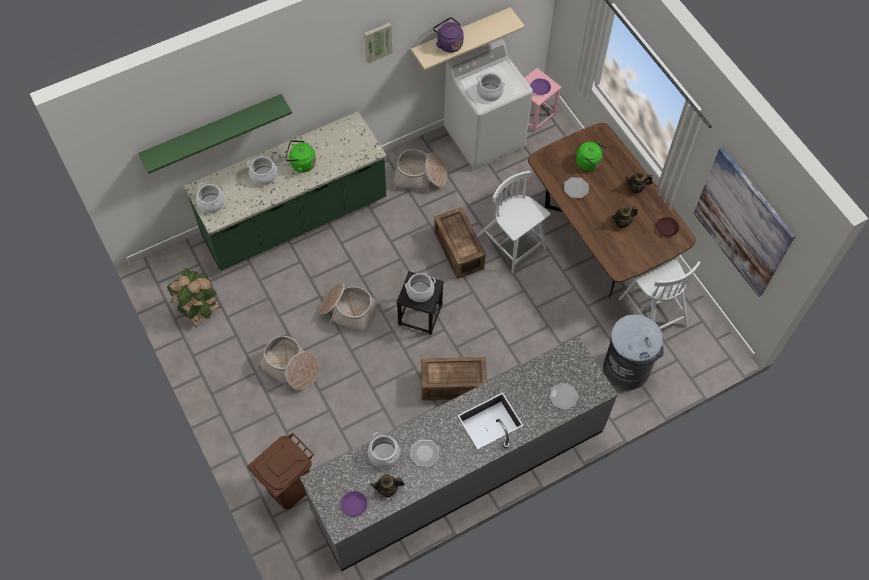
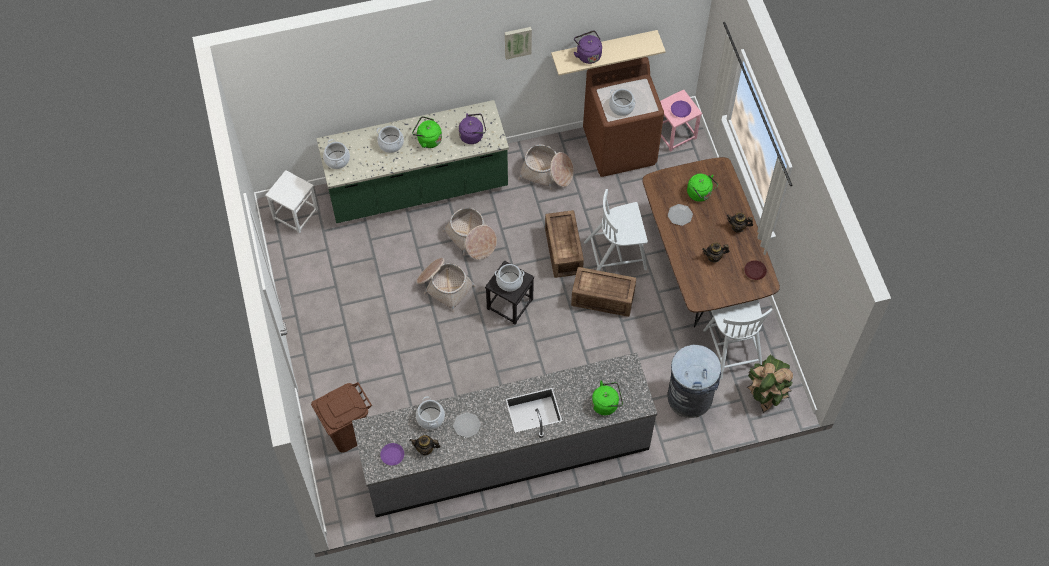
camera: 15 degrees right, 0 degrees up
green shelf [138,94,292,174] -> none
potted plant [167,268,221,327] -> potted plant moved to [747,355,793,413]
basket [257,336,319,391] -> basket moved to [442,207,497,260]
crate [421,357,487,400] -> crate moved to [571,267,636,317]
white washing machine [444,39,533,170] -> brown washing machine [583,57,664,177]
white chair [477,171,550,273] -> white chair turned 75 degrees counterclockwise [584,189,648,271]
plate [549,383,579,410] -> green kettle [592,381,623,415]
picture [694,147,796,297] -> none
none -> white stool [265,170,318,233]
none -> purple kettle [459,113,486,144]

